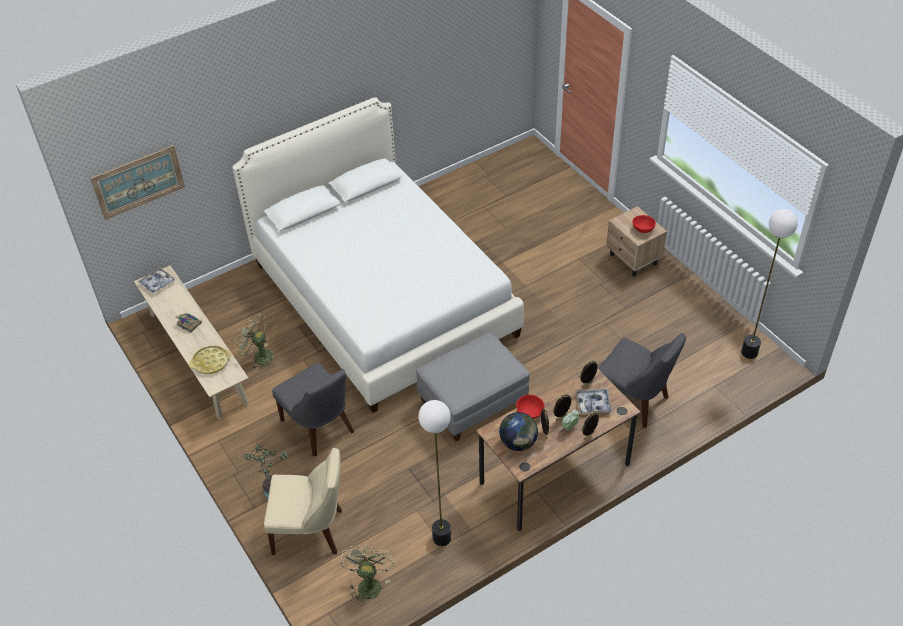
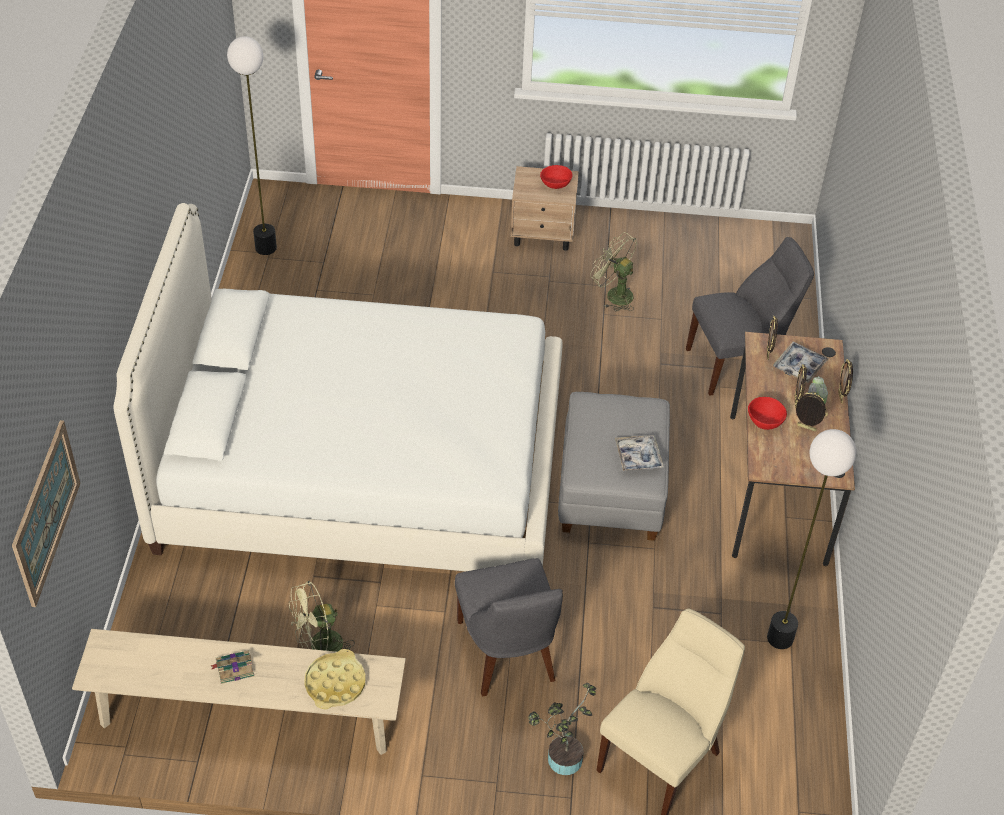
camera: 55 degrees left, 0 degrees up
tray [138,267,175,294] -> tray moved to [615,435,664,471]
grey chair [272,363,354,457] -> grey chair turned 75 degrees clockwise [455,558,563,696]
green fan [341,545,394,606] -> green fan moved to [590,232,637,312]
globe [499,412,538,451] -> none
floor lamp [741,209,798,359] -> floor lamp moved to [227,36,277,255]

